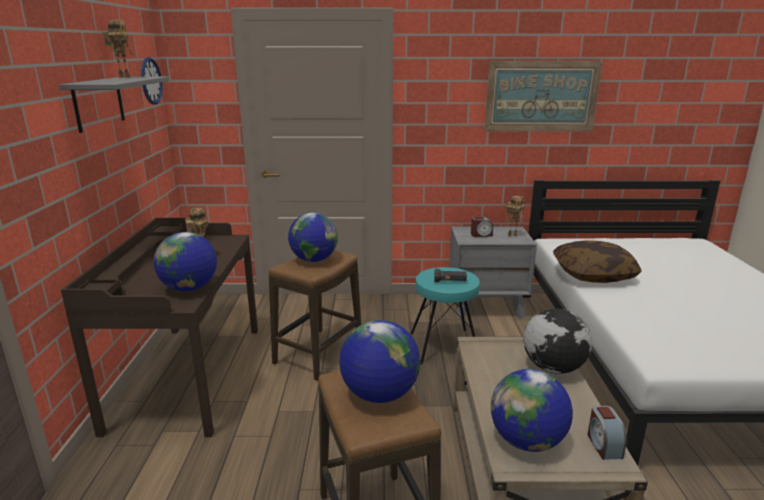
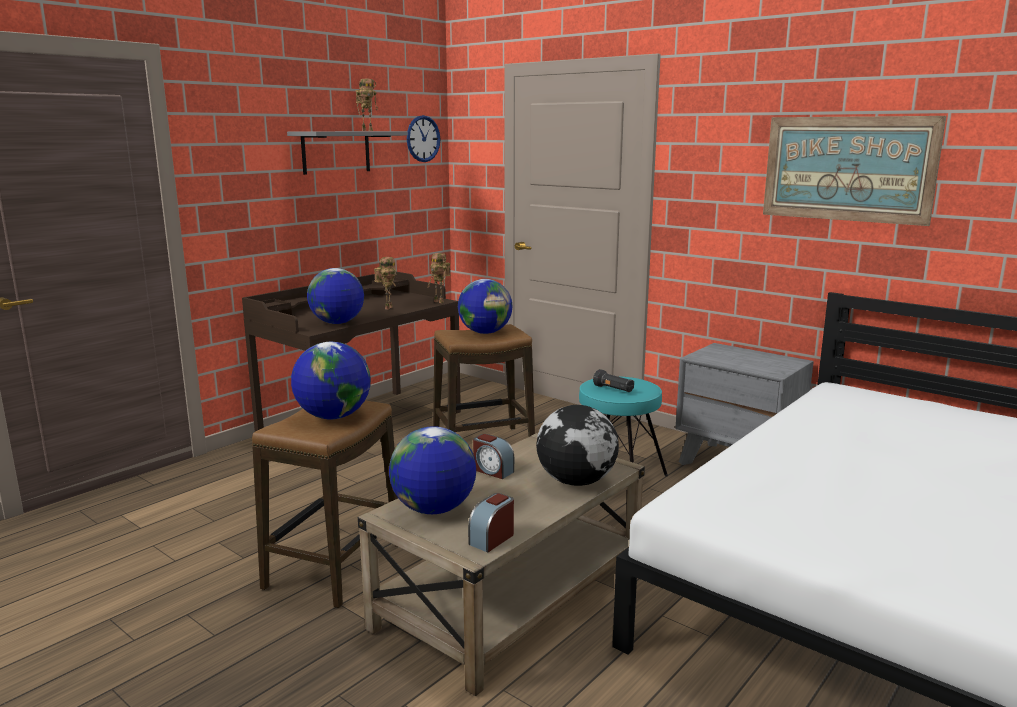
camera: 40 degrees right, 5 degrees down
alarm clock [471,217,493,237] -> alarm clock moved to [473,434,514,479]
toy robot [506,196,525,236] -> toy robot moved to [427,253,451,303]
pillow [553,240,642,283] -> none

